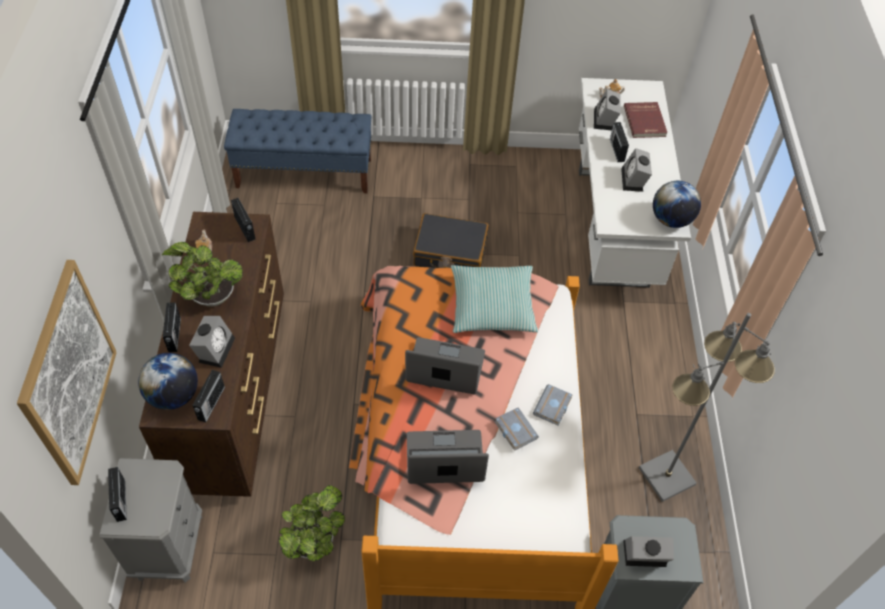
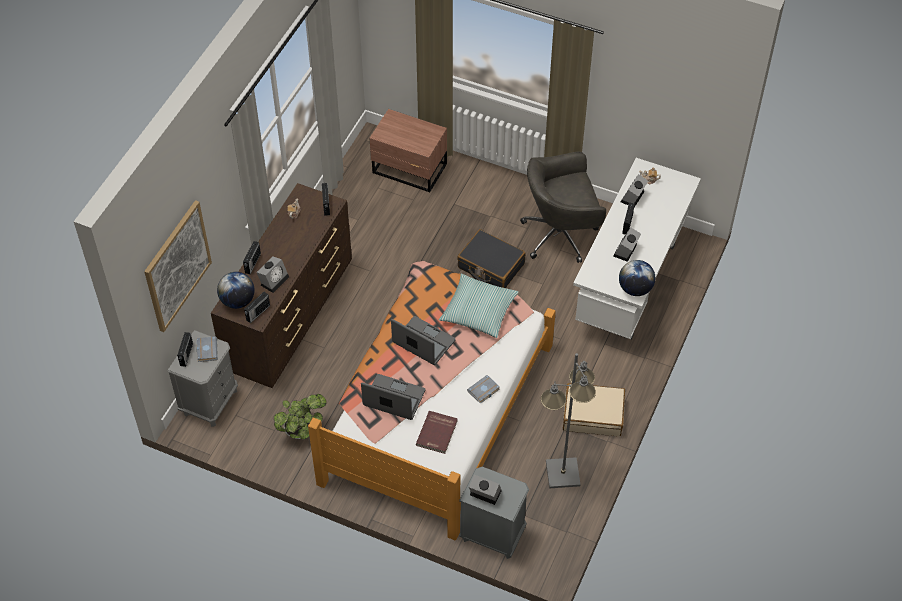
camera: 25 degrees right, 0 degrees up
potted plant [161,242,243,307] -> none
blue bench [224,109,372,193] -> brown nightstand [370,109,447,192]
grey book [495,408,539,451] -> grey book moved to [196,336,218,362]
red book [624,102,667,138] -> red book moved to [416,411,458,454]
none -> grey office chair [520,152,606,263]
none -> beige suitcase [563,383,625,436]

